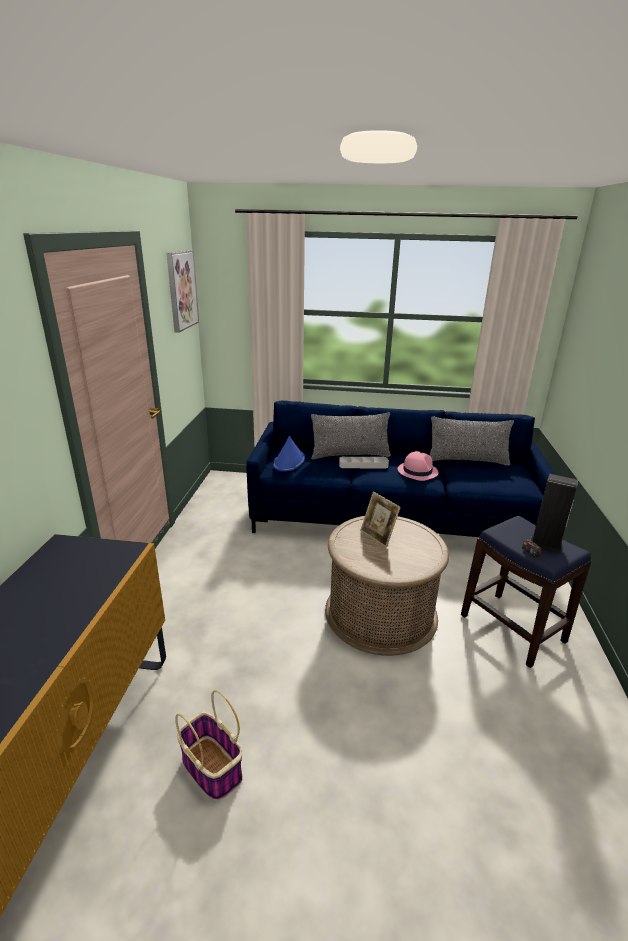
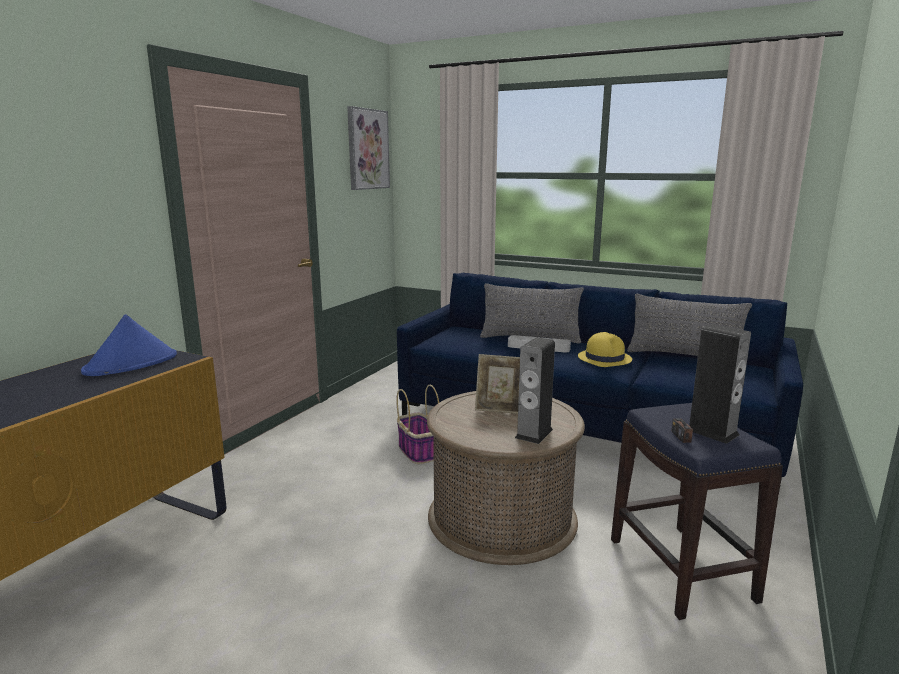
camera: 20 degrees right, 10 degrees down
basket [175,690,243,801] -> basket moved to [396,385,439,464]
blue hat [273,436,305,472] -> blue hat moved to [81,314,177,376]
picture frame [360,492,401,547] -> picture frame turned 60 degrees counterclockwise [475,354,520,414]
pink hat [398,451,438,481] -> yellow hat [578,332,632,367]
none -> speaker [515,337,555,444]

